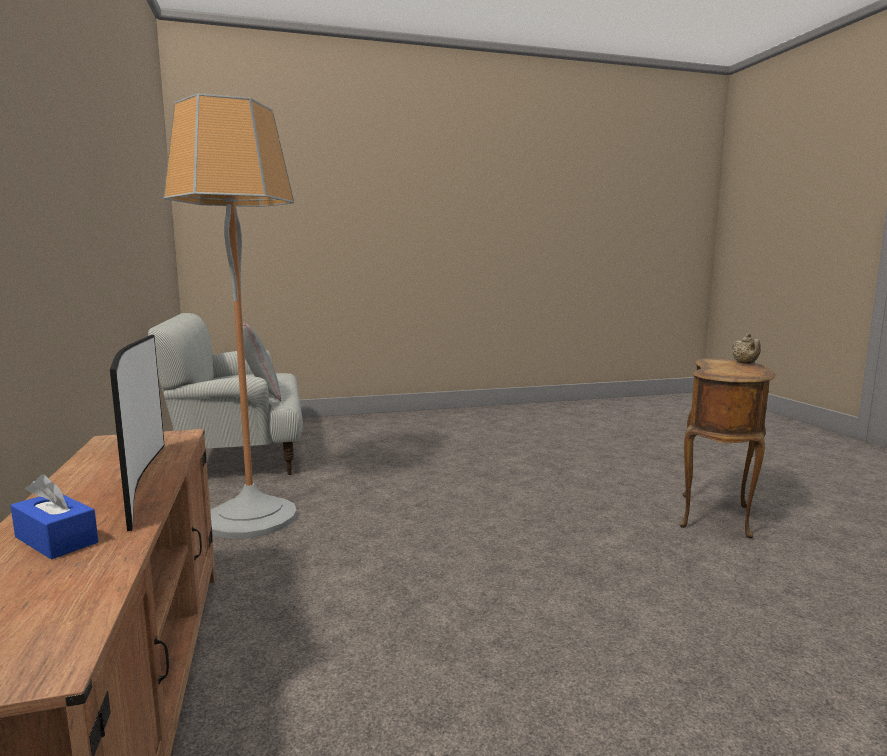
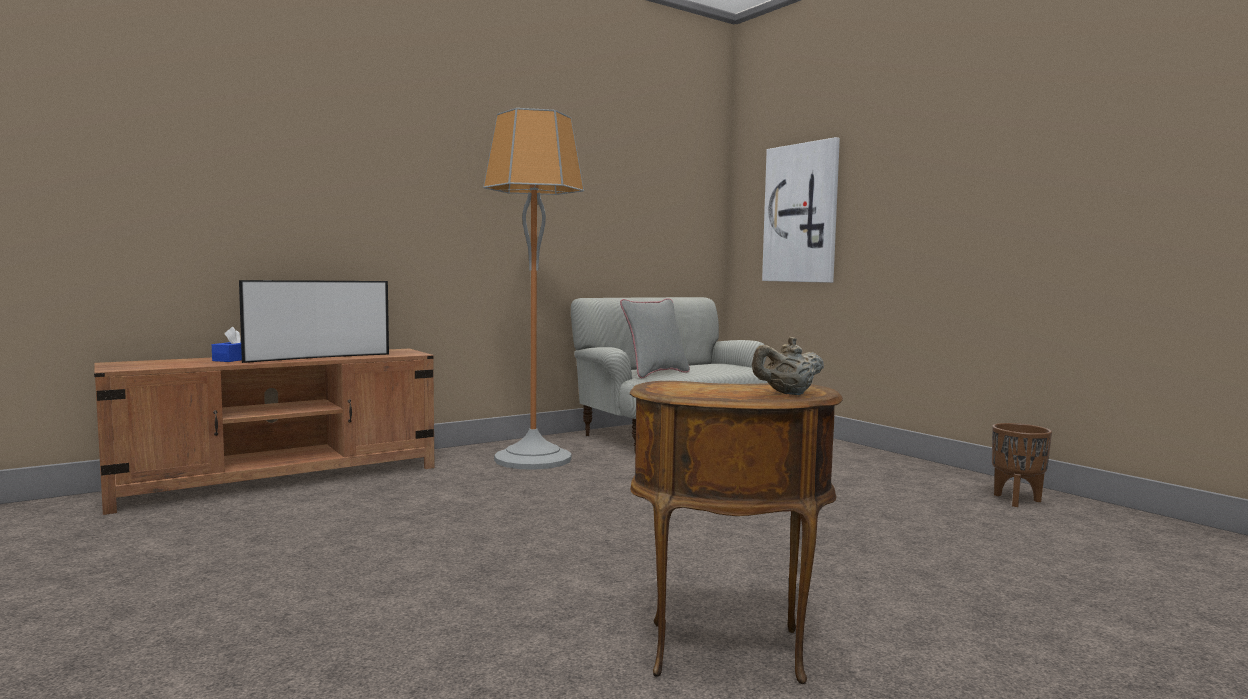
camera: 70 degrees right, 5 degrees down
none -> picture [762,137,840,283]
none -> brown planter [992,423,1052,507]

